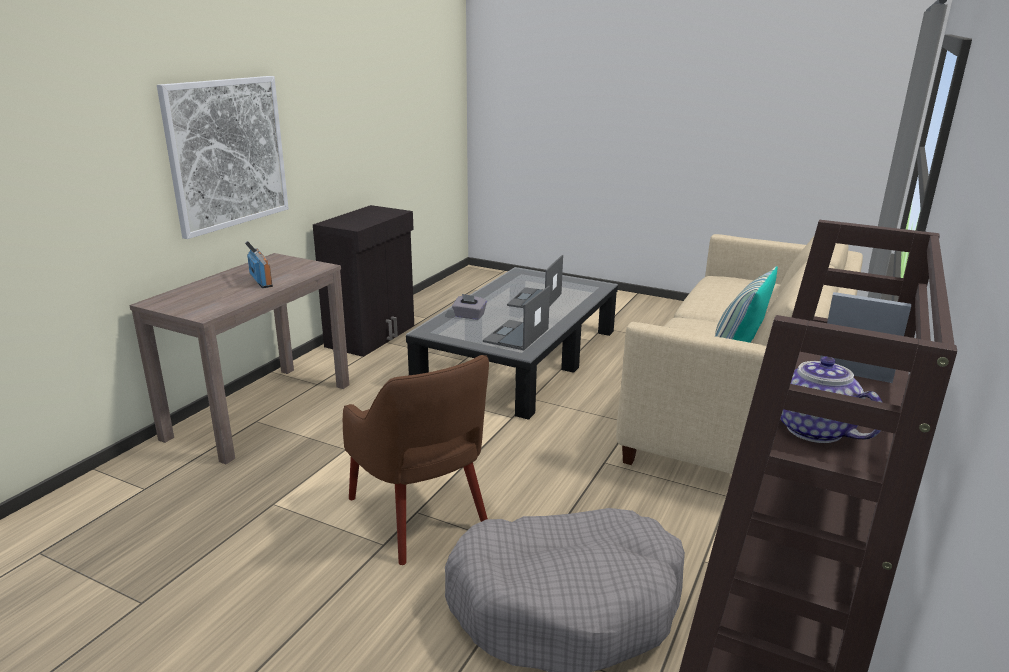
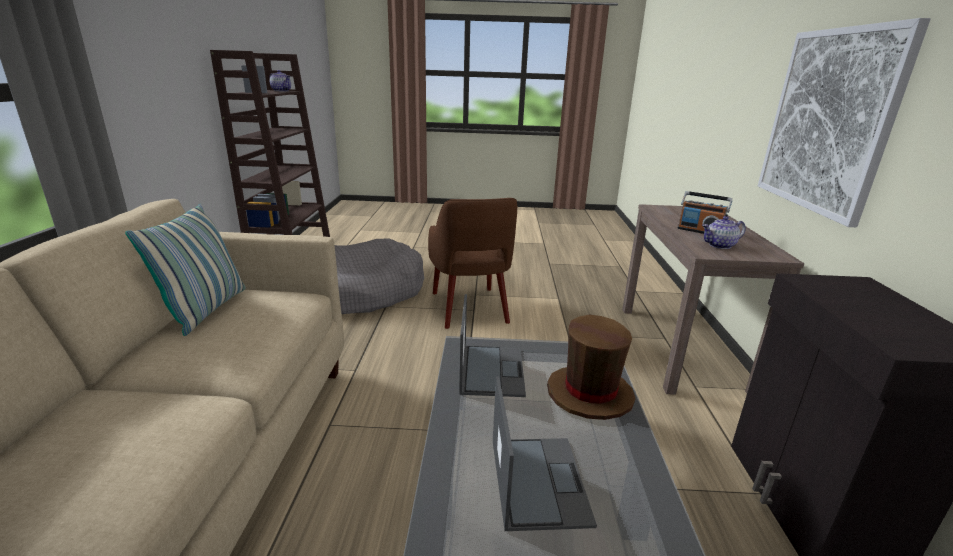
camera: 155 degrees right, 0 degrees up
brown armchair [343,355,489,565] -> brown armchair turned 135 degrees counterclockwise [428,198,517,329]
grey tissue box [452,294,487,320] -> brown hat [547,315,635,420]
none -> teapot [702,216,746,249]

